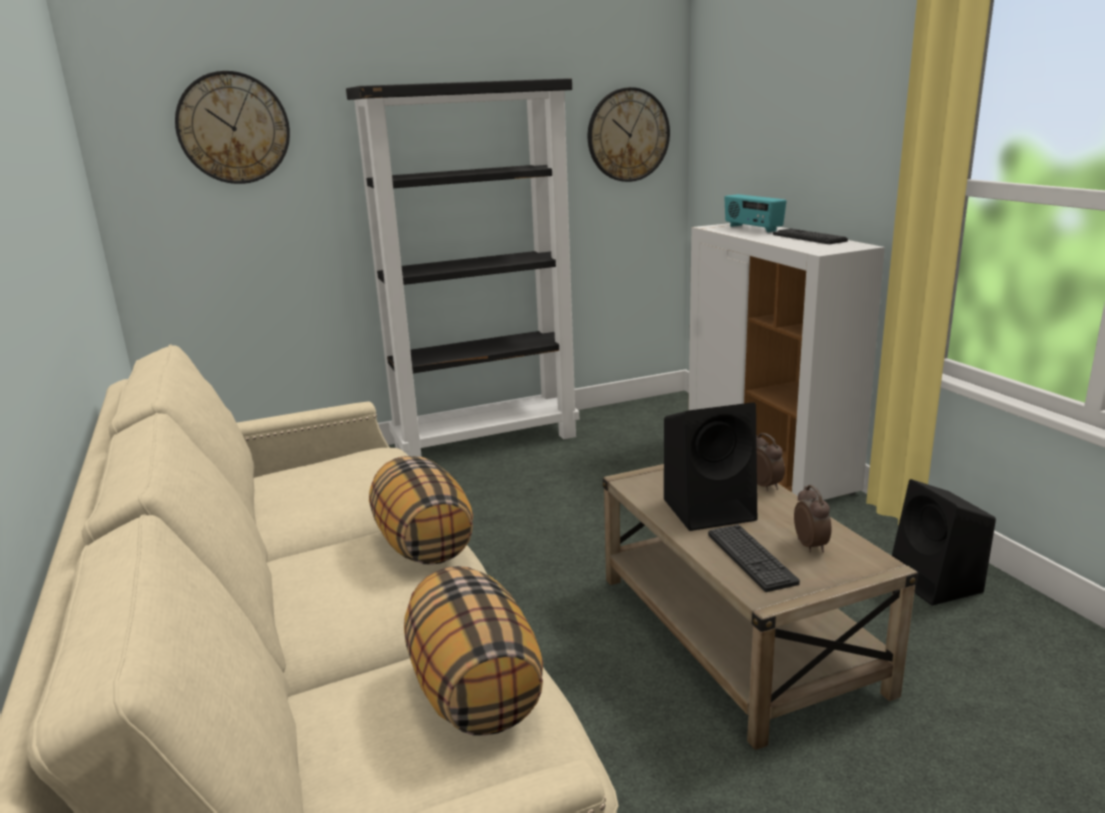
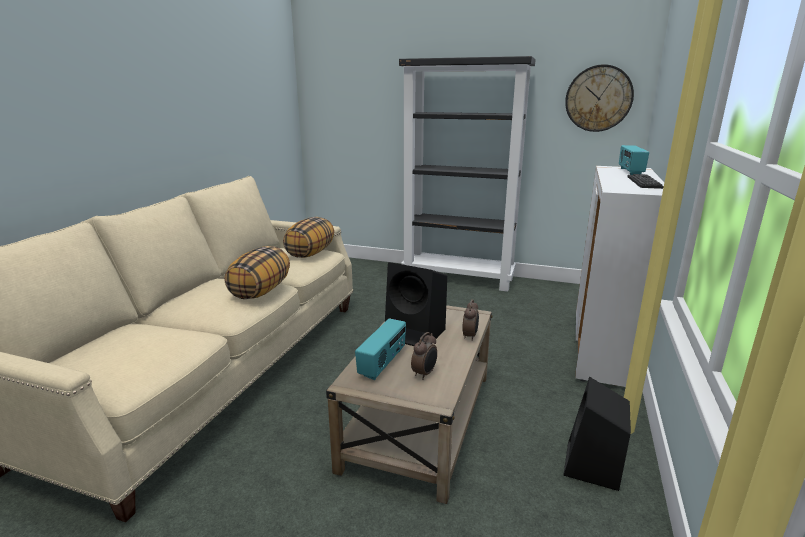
camera: 40 degrees right, 0 degrees up
wall clock [175,71,290,184] -> none
pillow [404,566,543,736] -> pillow moved to [283,217,334,258]
keyboard [708,525,800,592] -> radio [355,319,406,380]

